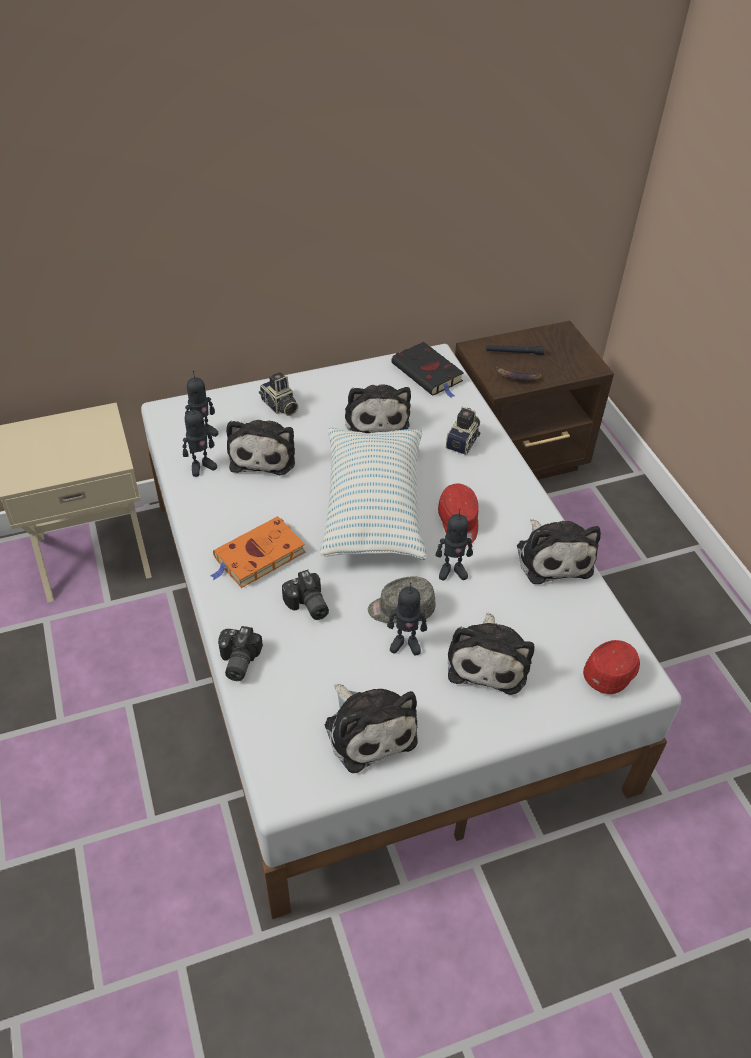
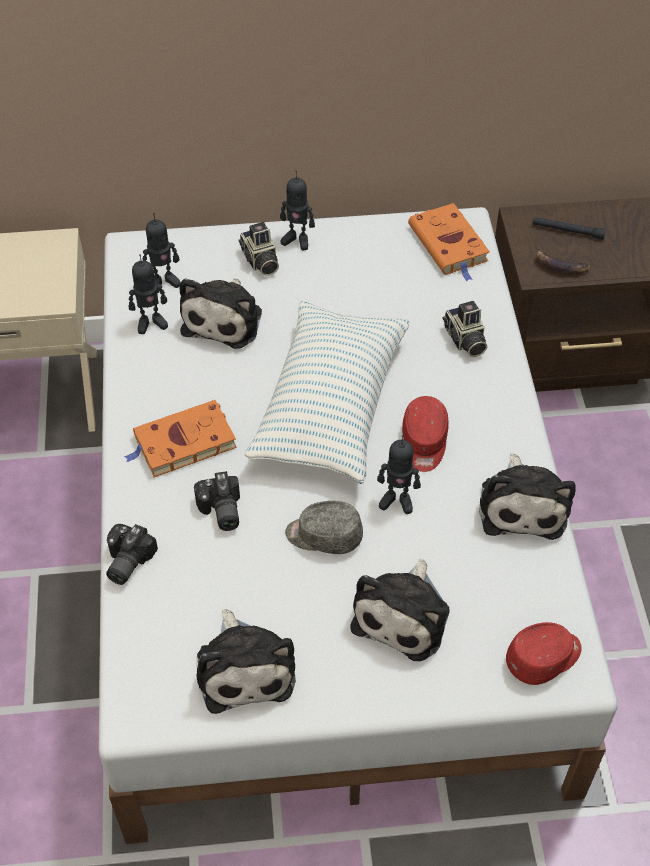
camera: 15 degrees right, 5 degrees up
plush toy [345,384,411,433] -> none
toy robot [387,582,427,655] -> toy robot moved to [280,171,315,250]
black book [391,342,464,398] -> orange book [408,203,490,281]
camera [446,407,480,455] -> camera turned 120 degrees clockwise [443,301,487,357]

